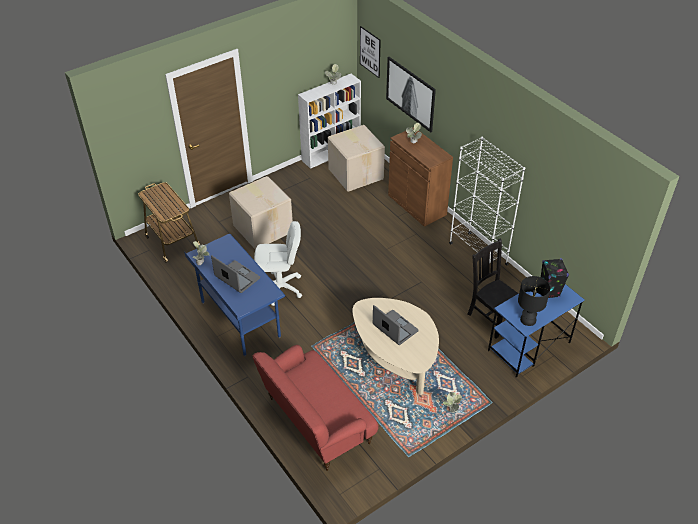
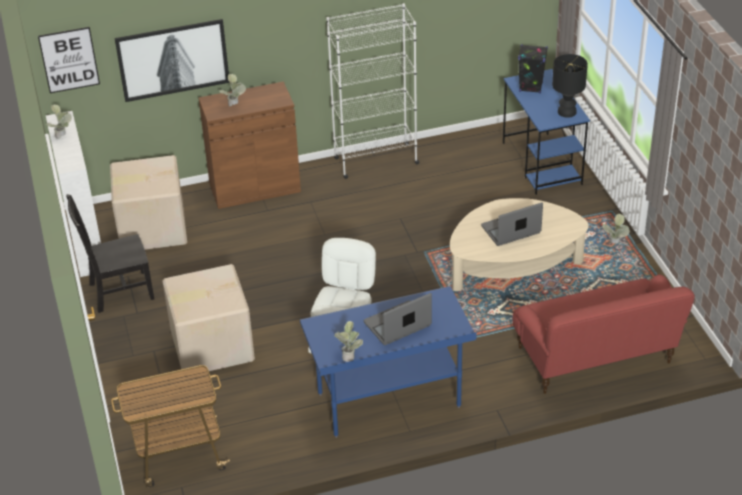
camera: 70 degrees left, 5 degrees down
black chair [467,238,519,339] -> black chair moved to [66,194,154,313]

